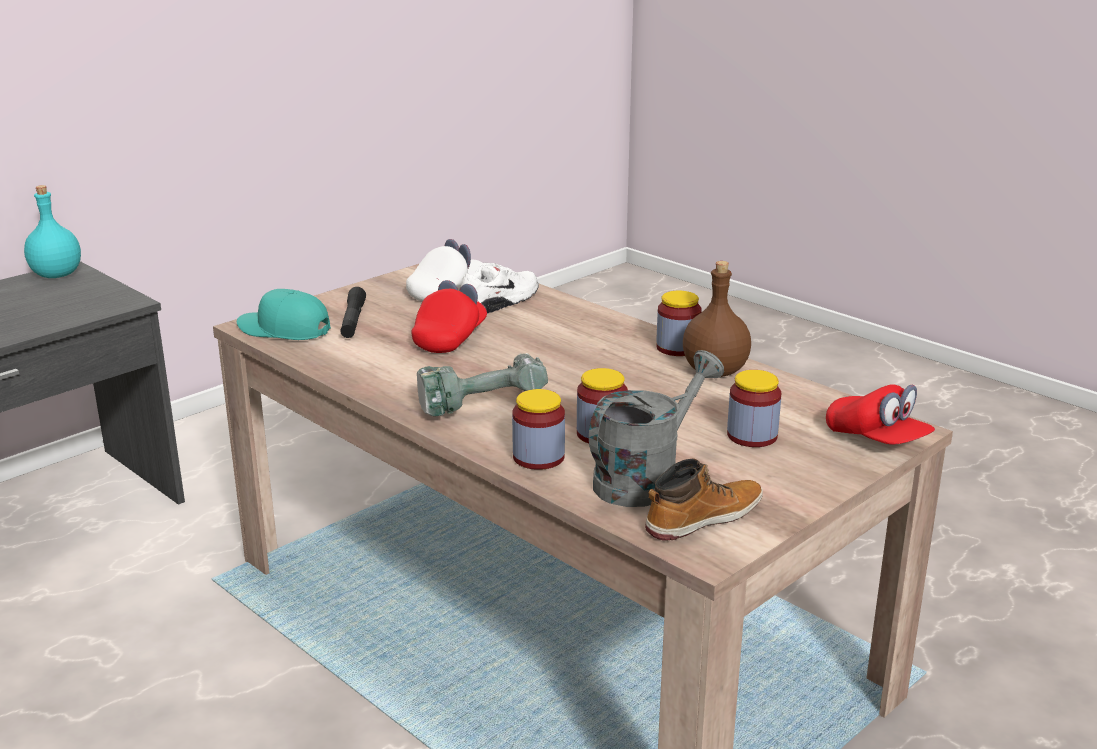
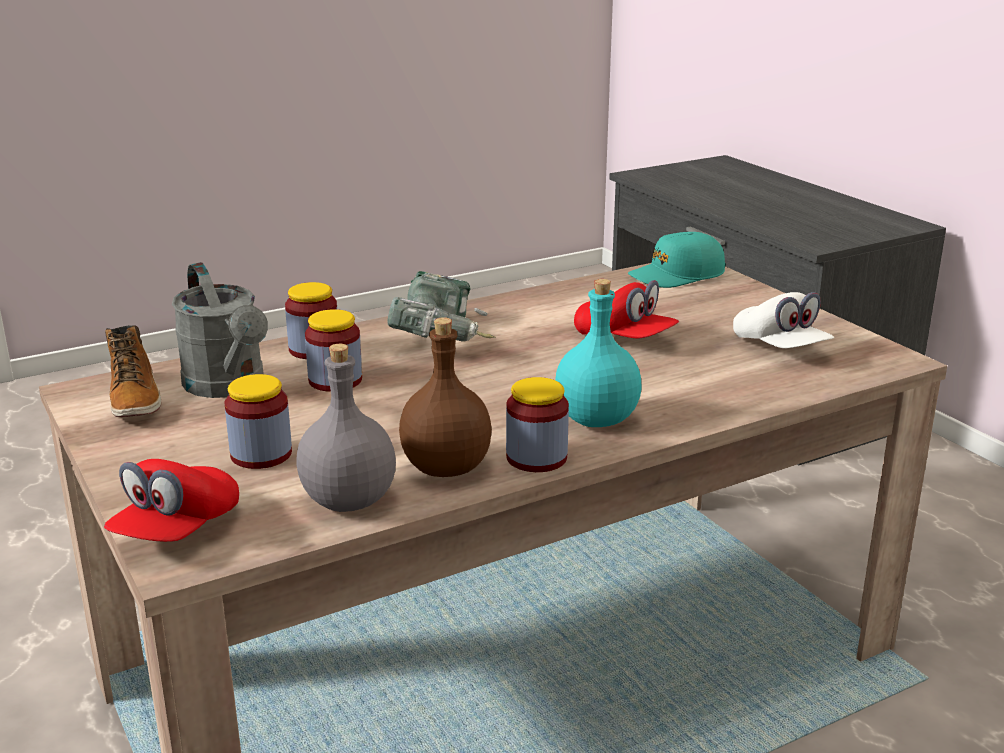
camera: 105 degrees right, 0 degrees up
turquoise bottle [24,185,81,278] -> turquoise bottle moved to [555,279,642,427]
turquoise cap [237,289,331,340] -> turquoise cap turned 150 degrees counterclockwise [628,232,726,288]
black flashlight [340,287,366,338] -> none
white shoe [461,263,539,314] -> none
red cap [826,384,935,445] -> red cap turned 45 degrees counterclockwise [104,459,239,542]
none -> grey bottle [296,344,396,512]

